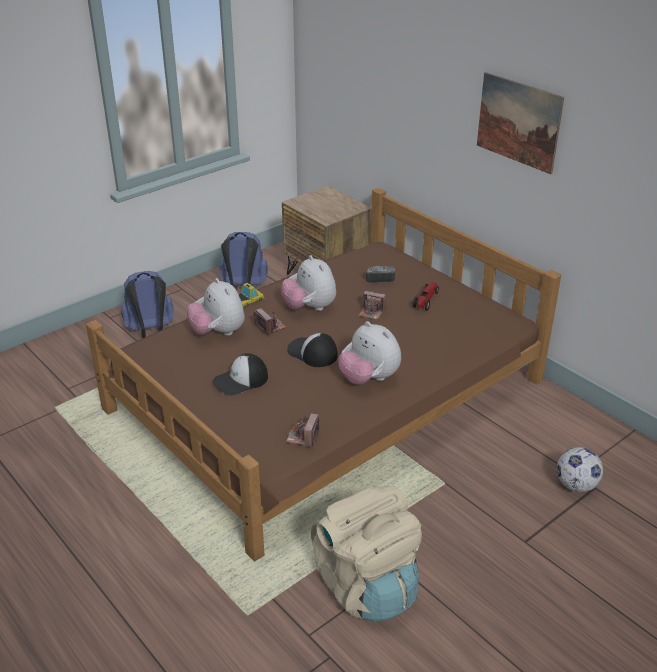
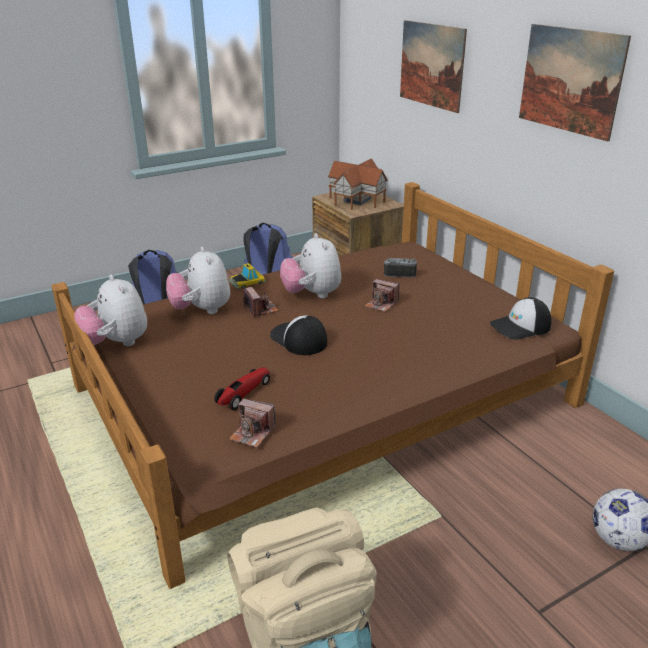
camera: 10 degrees right, 5 degrees down
cap [213,353,268,396] -> cap moved to [490,297,552,340]
camera [286,413,319,447] -> camera turned 90 degrees counterclockwise [229,398,276,448]
plush toy [338,321,401,385] -> plush toy moved to [74,275,147,346]
toy car [412,282,439,311] -> toy car moved to [214,367,270,410]
none -> toy house [328,158,388,210]
none -> picture [400,20,467,113]

